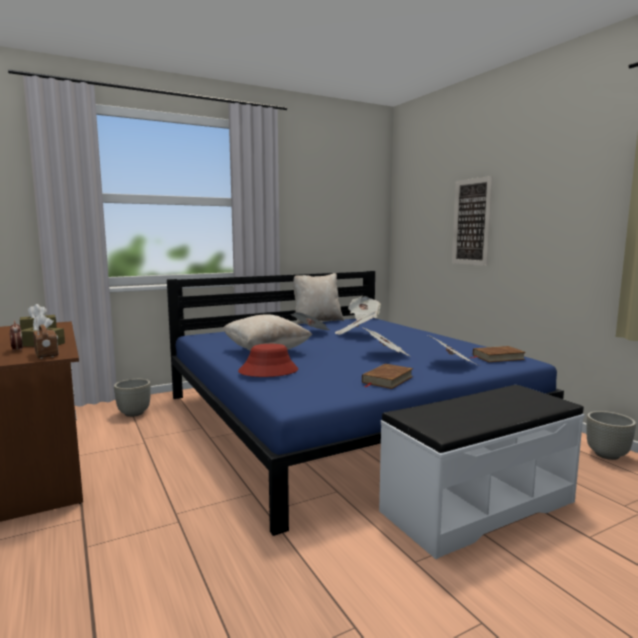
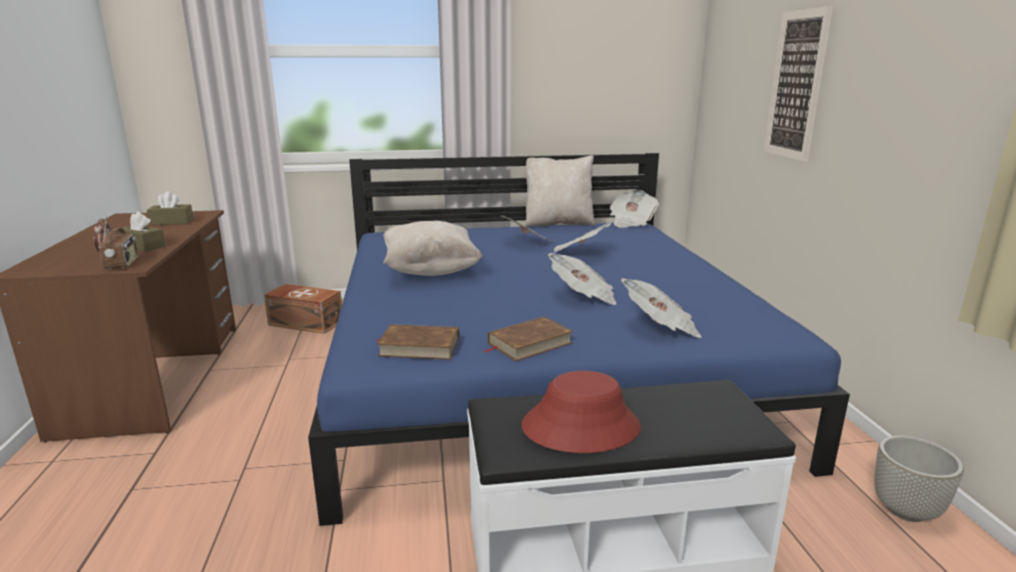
camera: 20 degrees right, 10 degrees up
grey planter [114,379,151,417] -> brown storage box [264,284,342,334]
red hat [238,344,298,377] -> red hat moved to [522,371,641,453]
brown book [470,346,526,362] -> brown book moved to [376,324,459,360]

